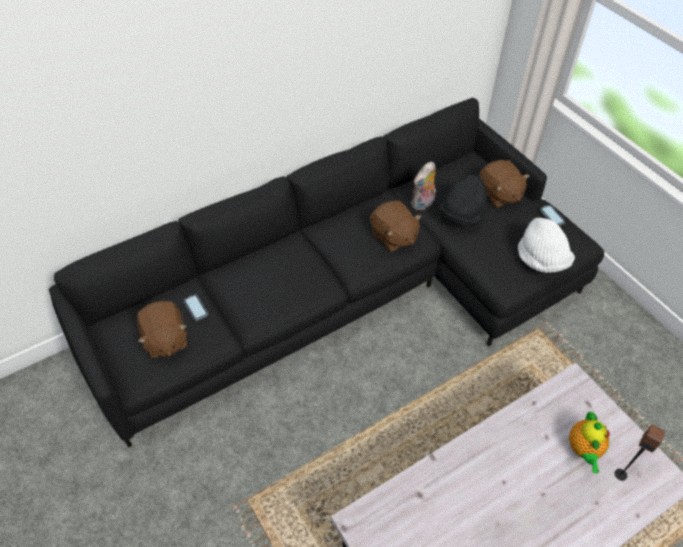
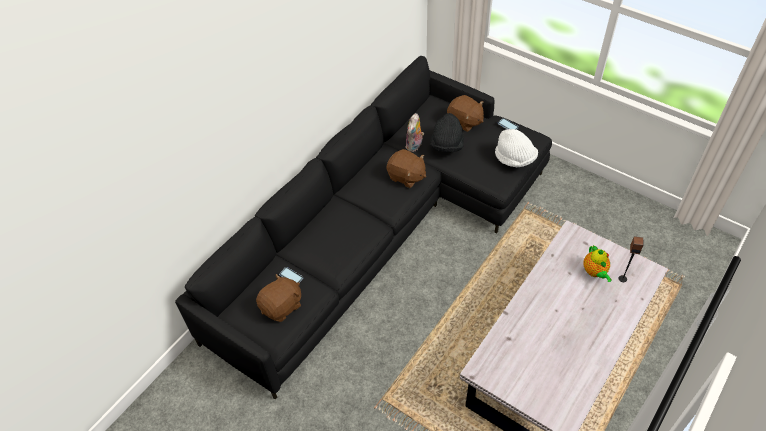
camera: 20 degrees left, 0 degrees up
brown plush toy [137,301,187,358] -> brown plush toy turned 90 degrees counterclockwise [256,274,301,322]

